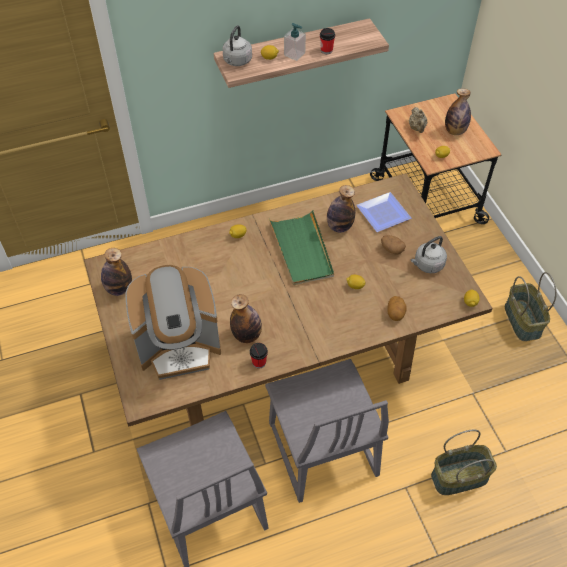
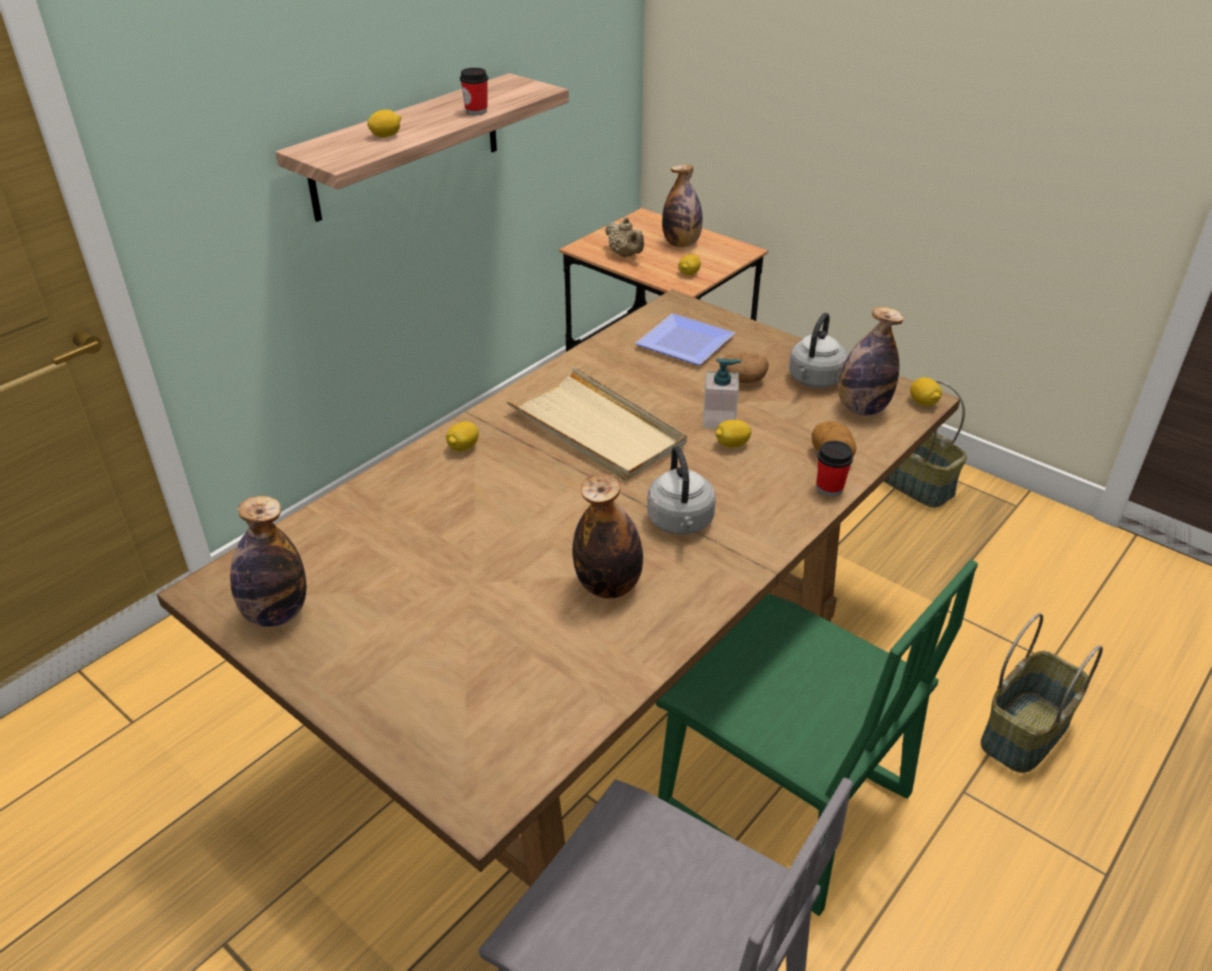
camera: 30 degrees left, 15 degrees down
coffee machine [125,265,221,380] -> none
grey kettle [222,25,252,66] -> grey kettle moved to [647,445,716,534]
cup [250,343,268,369] -> cup moved to [817,441,853,497]
grey chair [265,359,389,503] -> green chair [656,560,978,916]
green tray [269,210,334,285] -> beige tray [506,366,687,481]
soap dispenser [284,23,306,61] -> soap dispenser moved to [703,358,741,429]
bottle [327,185,355,233] -> bottle moved to [838,307,904,416]

